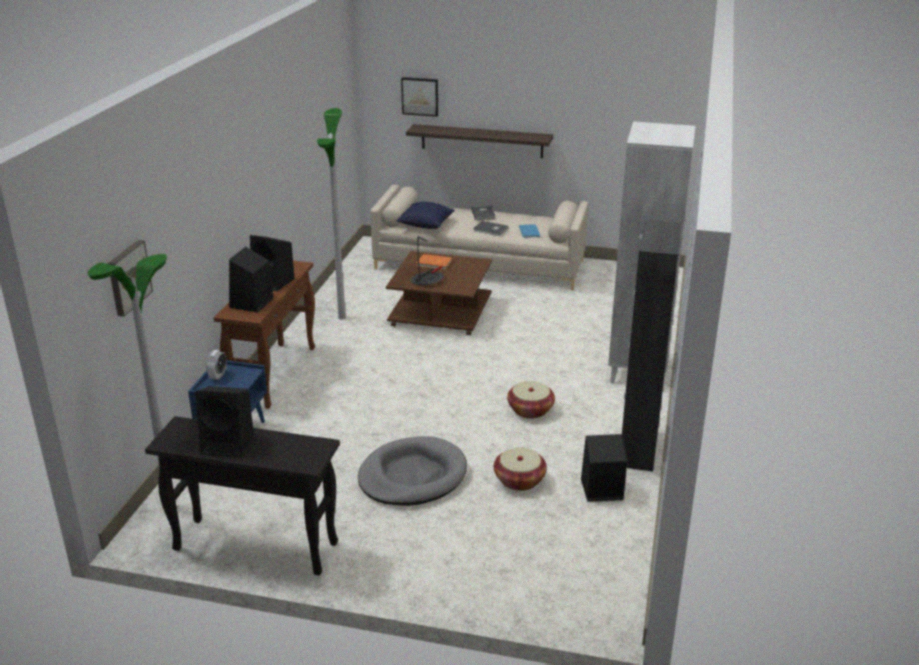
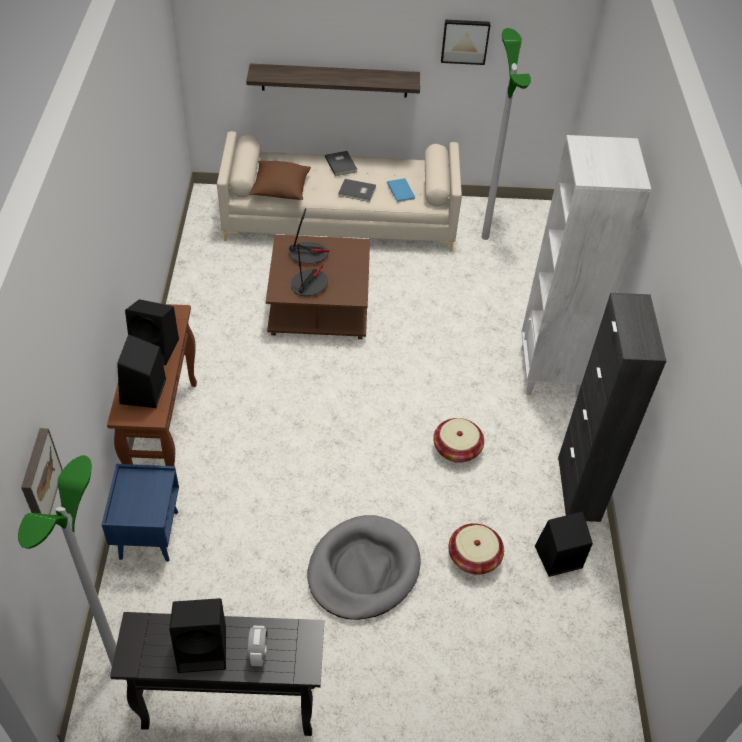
camera: 15 degrees left, 20 degrees up
alarm clock [206,350,227,380] -> alarm clock moved to [247,625,268,666]
floor lamp [317,108,346,320] -> floor lamp moved to [482,28,531,240]
blue pillow [396,202,455,229] -> brown pillow [249,161,311,200]
picture [401,77,438,117] -> picture moved to [441,20,491,65]
orange book [416,254,452,270] -> table lamp [289,208,329,264]

